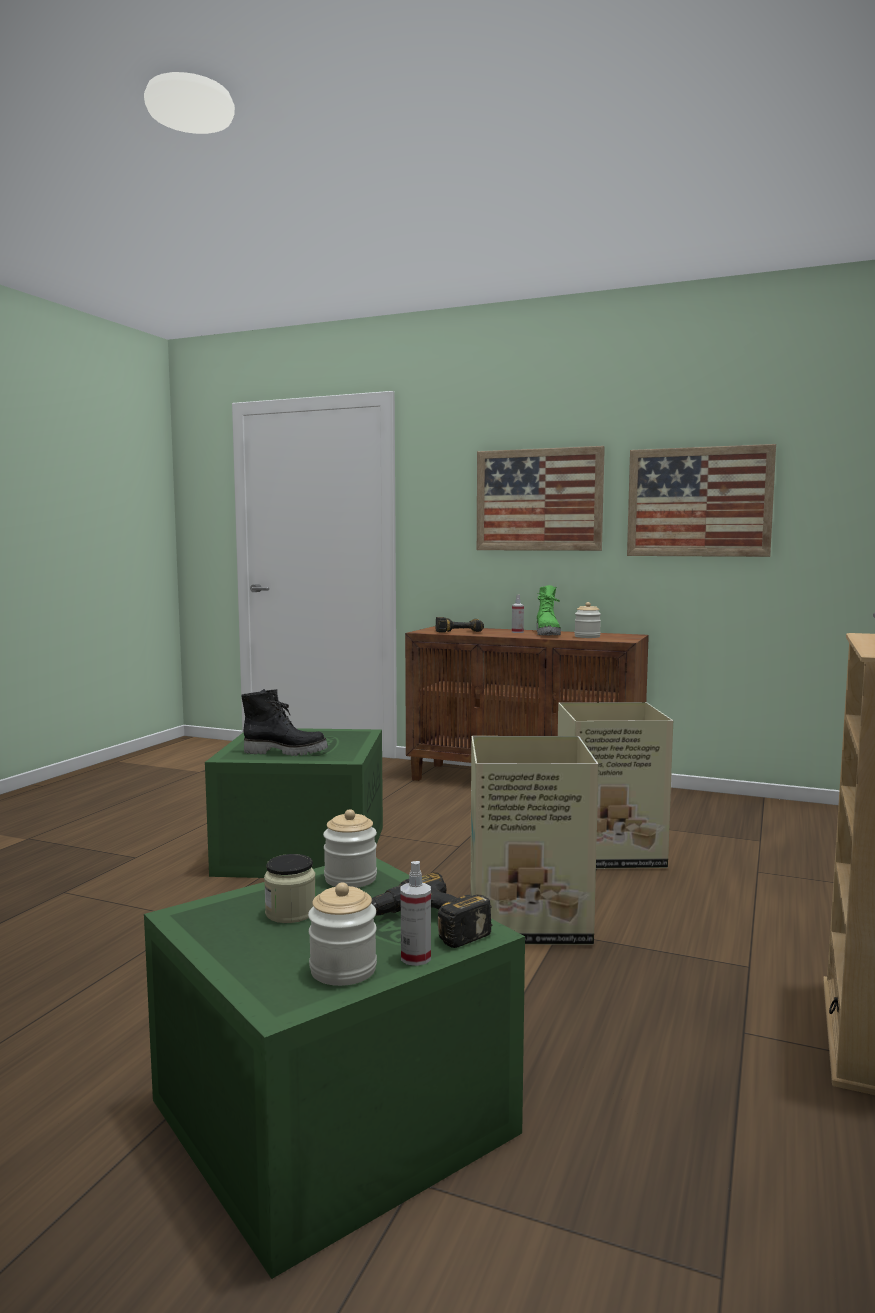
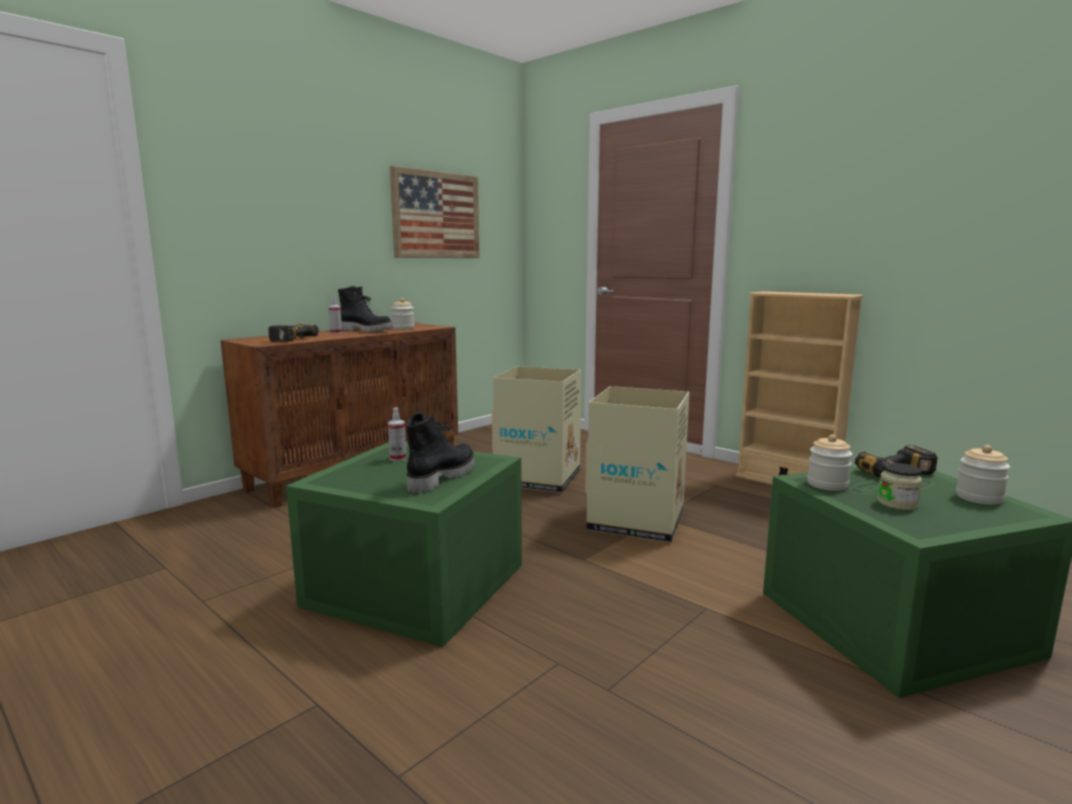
camera: 70 degrees left, 5 degrees up
spray bottle [401,861,431,966] -> spray bottle moved to [388,408,406,461]
picture [477,446,605,551] -> none
green boot [537,585,561,635] -> black boot [338,286,393,332]

